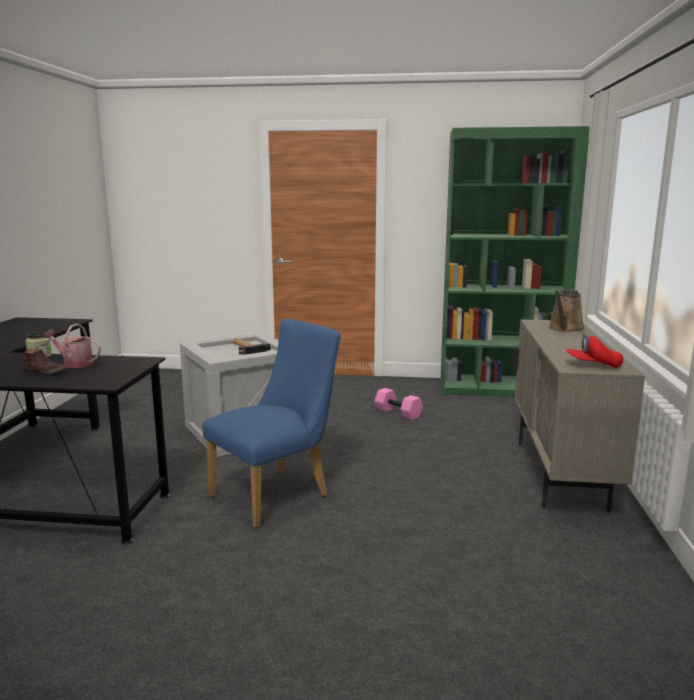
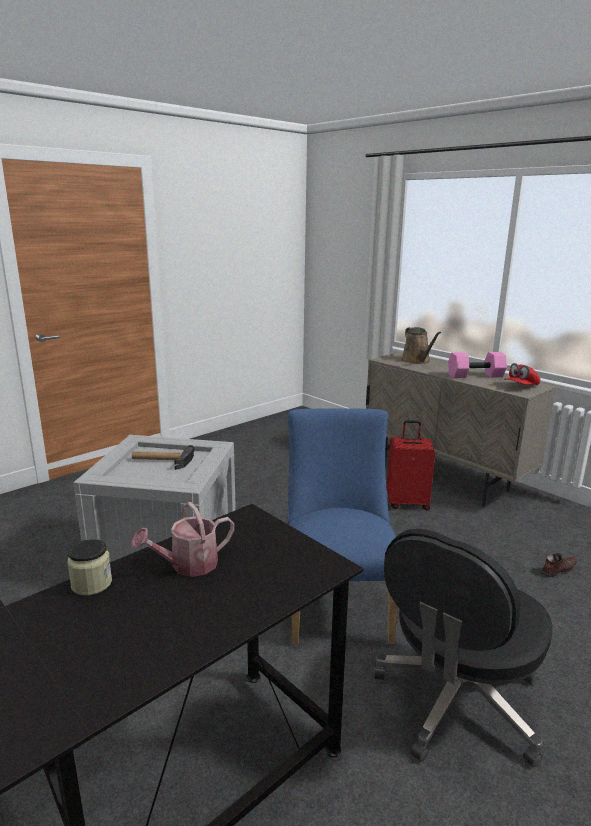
camera: 50 degrees left, 5 degrees up
brown shoe [23,349,67,374] -> brown shoe moved to [541,553,578,577]
pink dumbbell [375,388,423,420] -> pink dumbbell moved to [448,352,507,378]
green bookcase [441,126,590,397] -> none
none -> black office chair [374,529,553,767]
none -> red suitcase [387,420,435,510]

